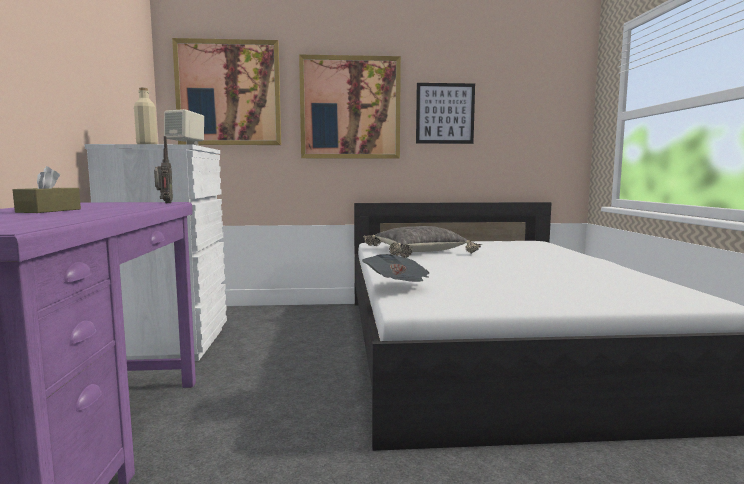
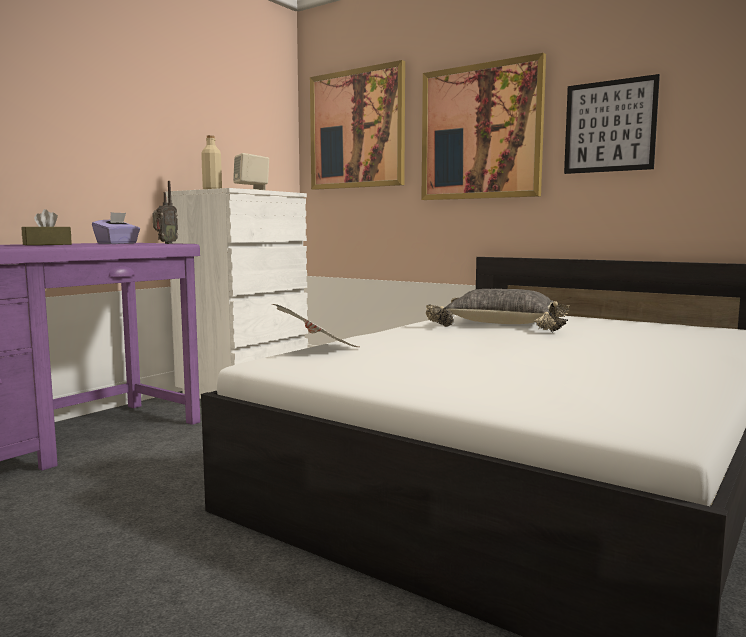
camera: 40 degrees right, 0 degrees up
none -> purple tissue box [92,212,140,244]

